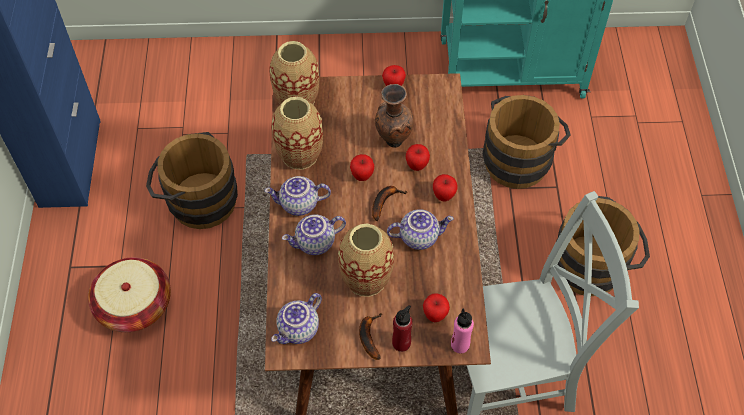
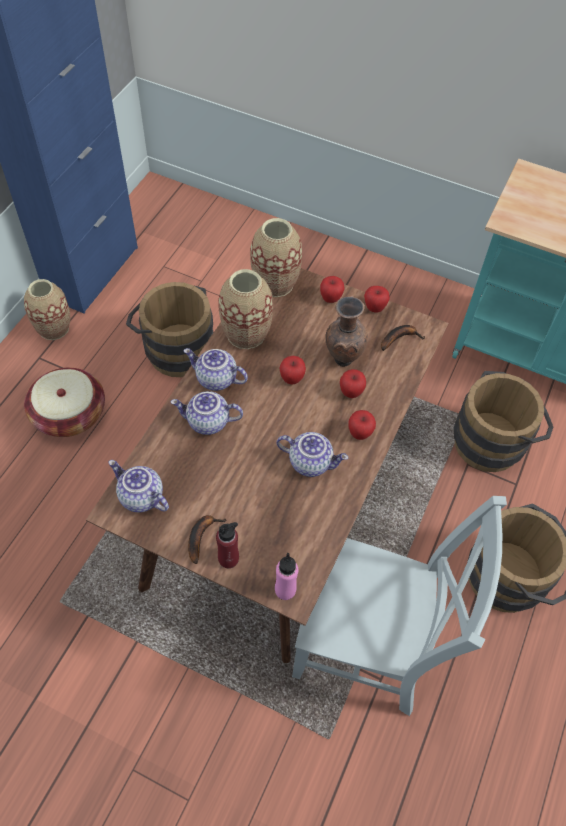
camera: 25 degrees right, 0 degrees up
teapot [271,293,322,344] -> teapot turned 60 degrees clockwise [108,460,169,512]
vase [338,223,394,297] -> vase moved to [24,279,71,340]
banana [372,186,407,221] -> banana moved to [381,325,425,351]
apple [423,293,450,322] -> apple moved to [320,276,344,303]

